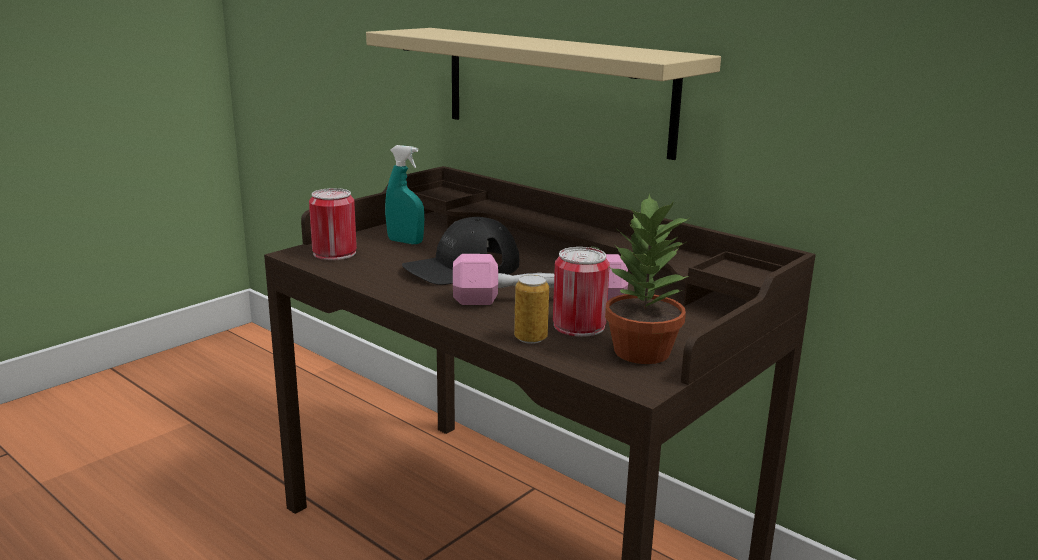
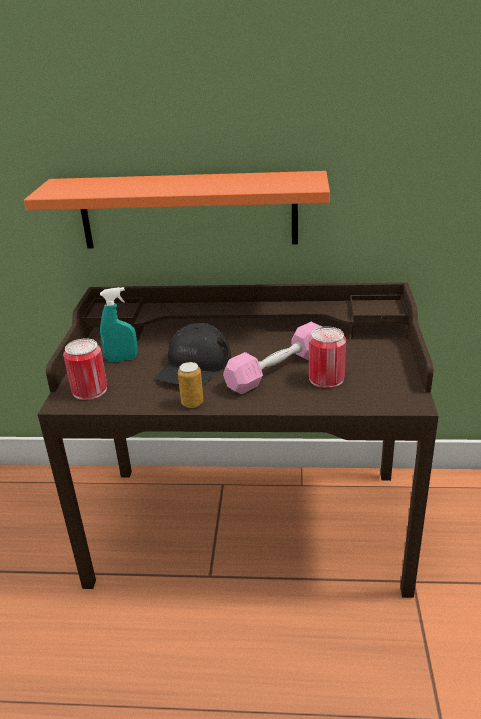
camera: 35 degrees left, 10 degrees up
beige shelf [366,28,721,160] -> orange shelf [24,171,330,249]
can [514,275,549,344] -> can moved to [178,362,204,408]
potted plant [605,193,691,364] -> none

